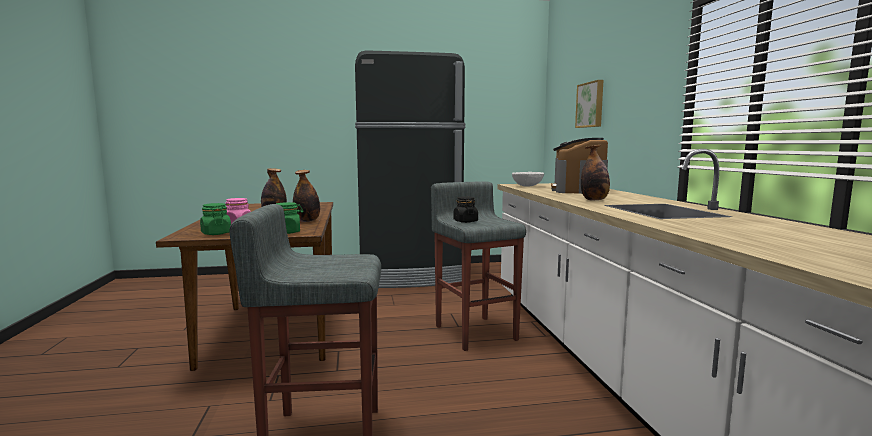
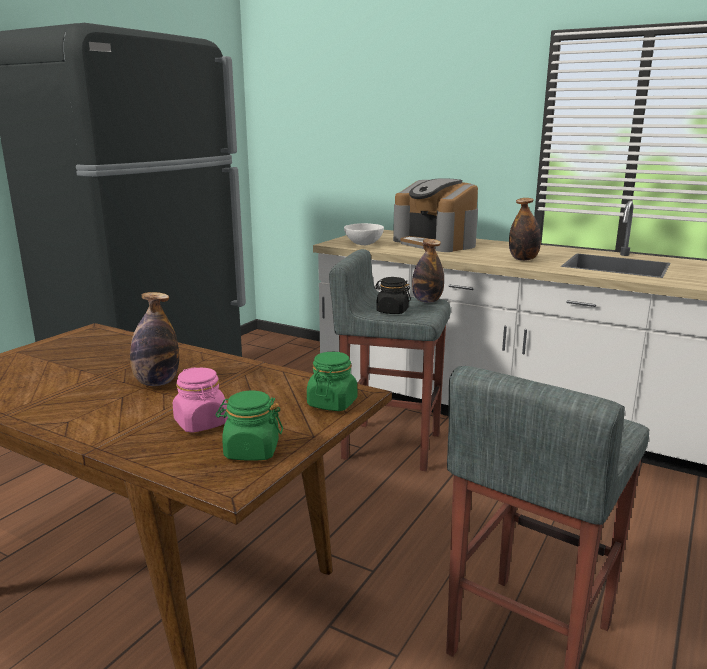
camera: 50 degrees left, 10 degrees up
bottle [293,170,320,222] -> bottle moved to [412,239,444,303]
picture [575,80,603,128] -> none

